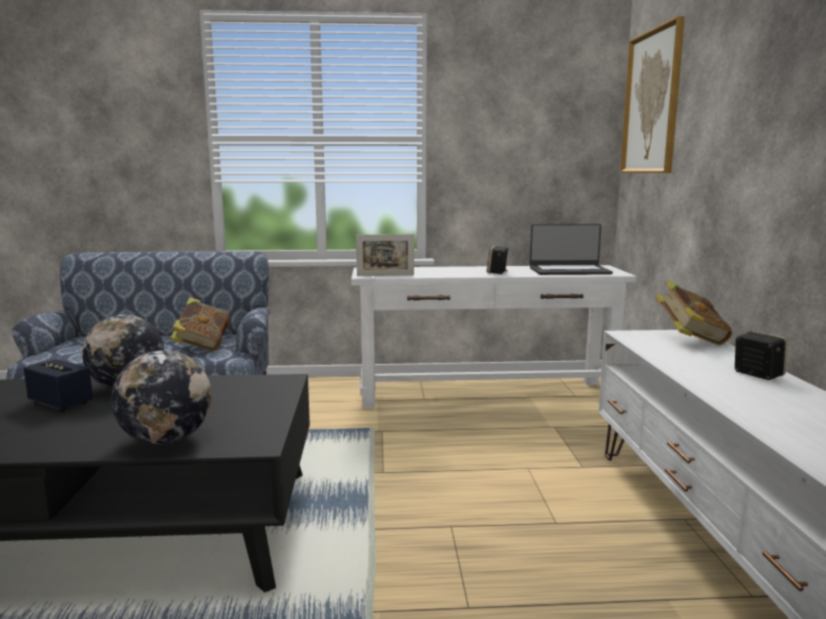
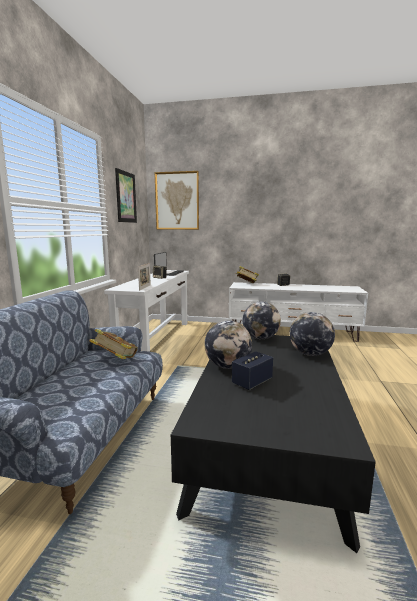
camera: 75 degrees left, 0 degrees up
none -> picture [115,168,137,223]
none -> globe [243,301,281,339]

